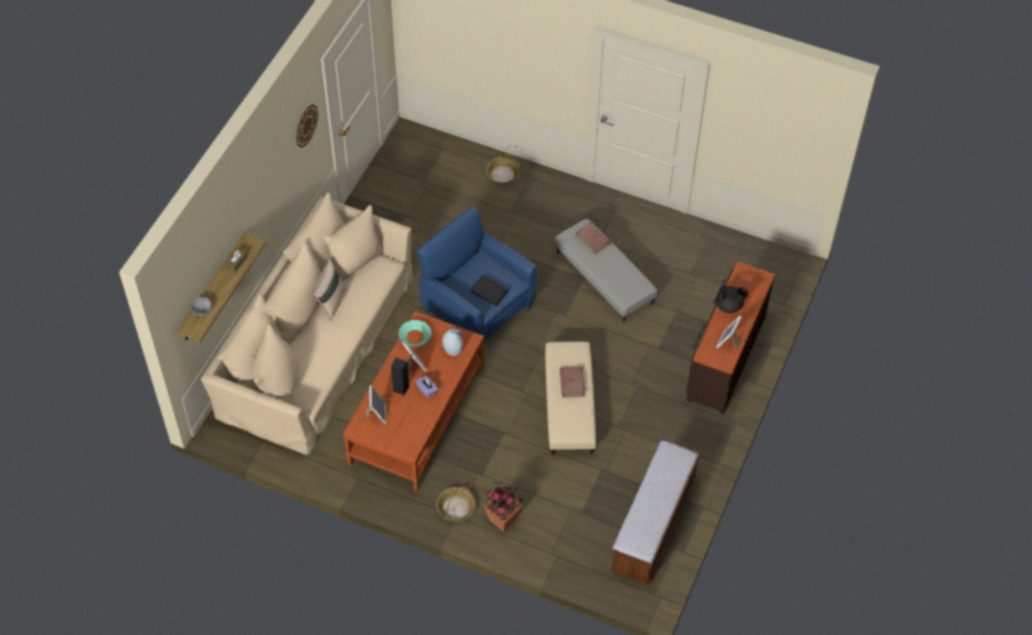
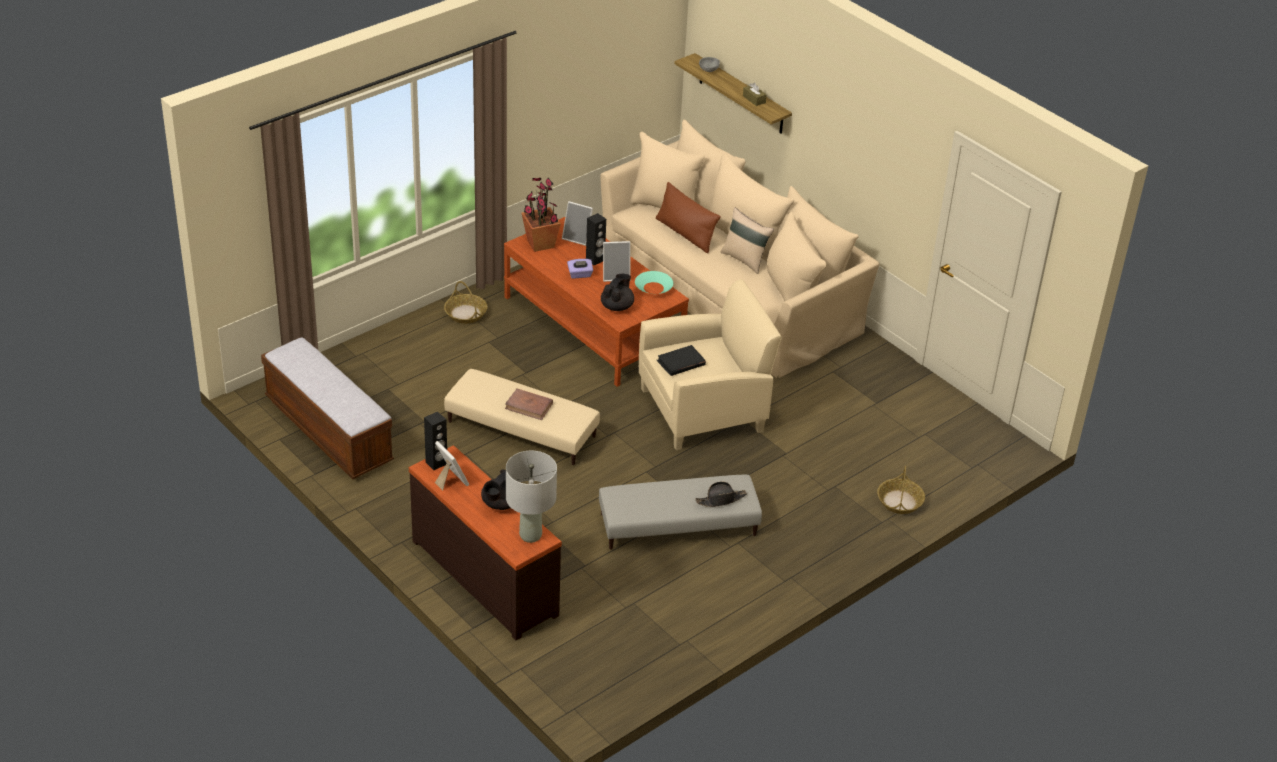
camera: 115 degrees right, 15 degrees down
wall clock [296,104,318,148] -> none
blue armchair [416,206,536,352] -> beige armchair [639,279,782,450]
grey vase [443,329,463,356] -> black teapot [601,274,634,311]
potted plant [484,482,523,532] -> potted plant moved to [522,177,561,252]
brown book [575,223,611,255] -> black hat [696,482,747,507]
none -> black speaker [424,412,447,470]
none -> grey table lamp [506,451,557,543]
none -> brown pillow [656,182,721,253]

